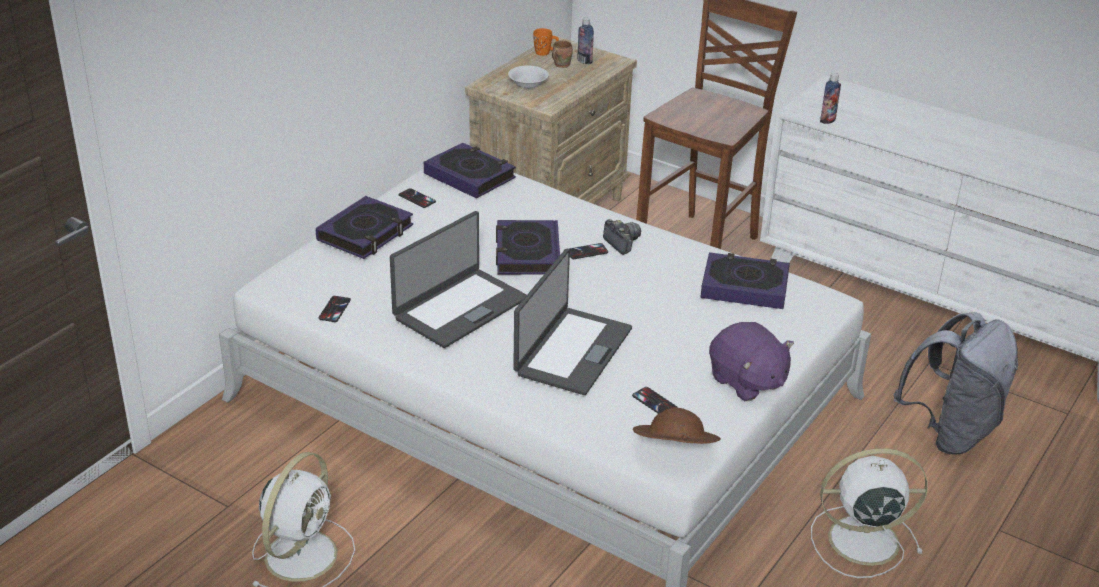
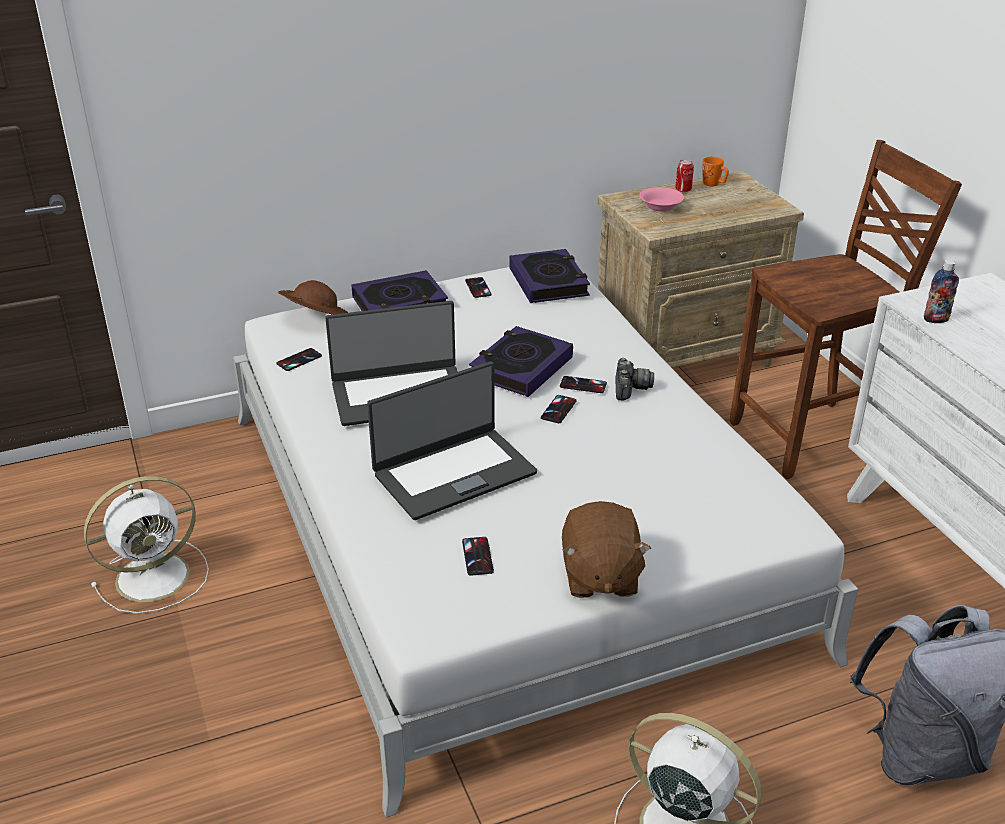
camera: 35 degrees right, 0 degrees up
white bowl [508,66,549,89] -> pink bowl [640,187,684,212]
brown mug [552,41,573,68] -> none
bottle [577,18,594,64] -> none
brown hat [633,408,721,444] -> brown hat moved to [278,280,348,315]
book [701,252,790,309] -> none
purple plush toy [709,322,794,401] -> brown plush toy [562,501,651,598]
none -> phone [541,395,577,423]
none -> can [675,159,694,192]

